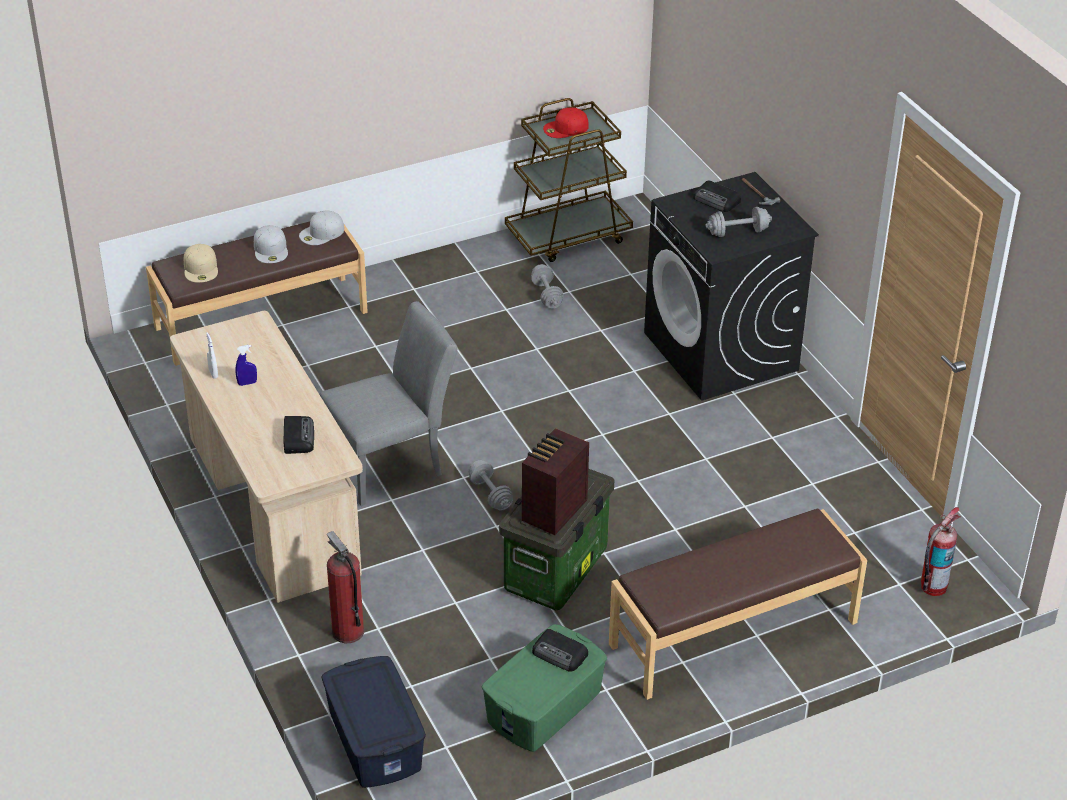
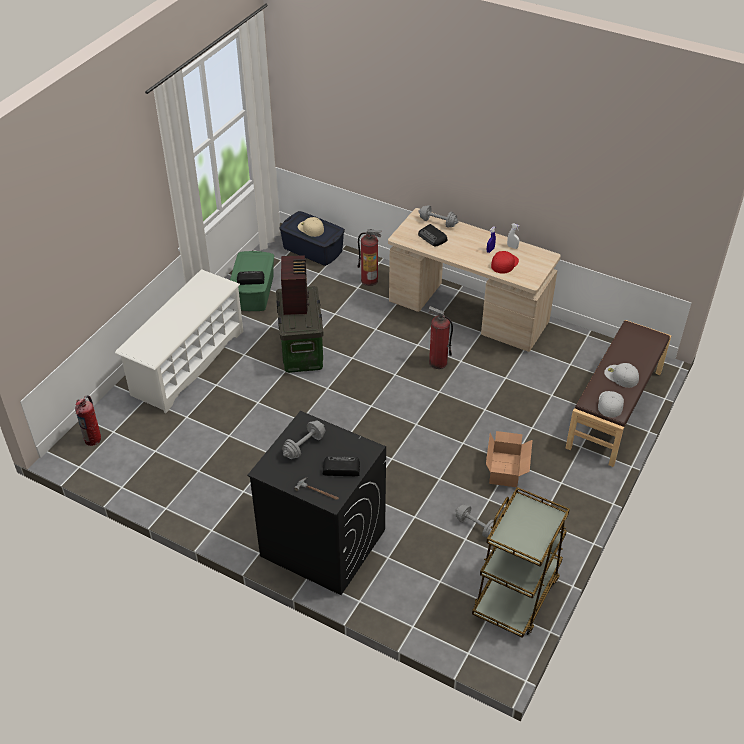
camera: 145 degrees right, 5 degrees up
beige cap [184,244,218,283] -> beige cap moved to [298,217,324,237]
grey chair [319,301,457,506] -> fire extinguisher [429,306,453,369]
grey dumbbell [469,460,513,510] -> grey dumbbell moved to [419,205,459,228]
red cap [543,107,589,138] -> red cap moved to [491,251,519,274]
brown bench [609,509,867,700] -> white shoe rack [115,269,243,413]
none -> cardboard box [486,431,532,487]

